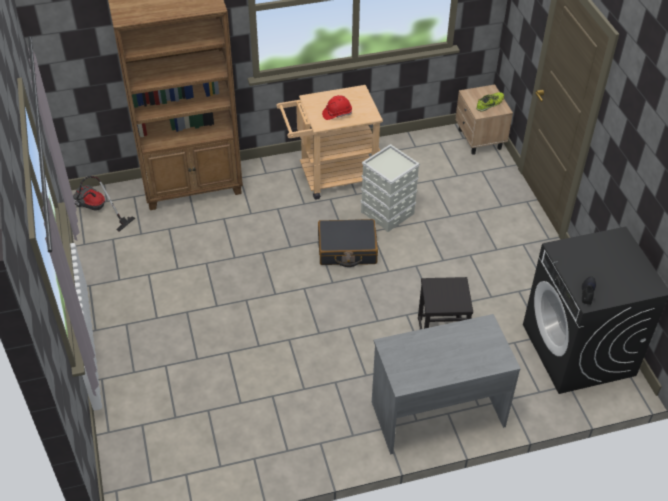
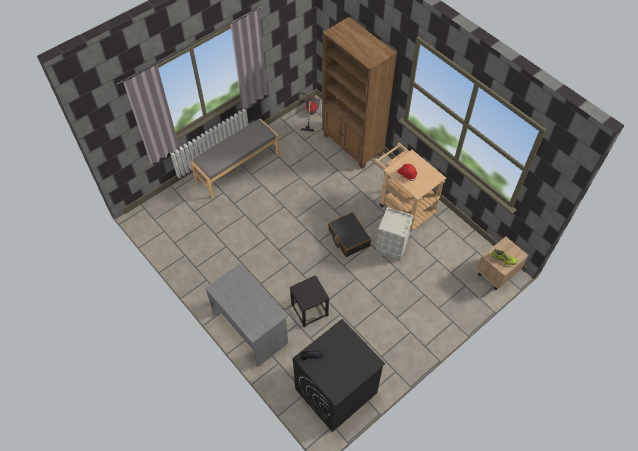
camera: 65 degrees right, 10 degrees up
none -> grey bench [190,118,280,199]

